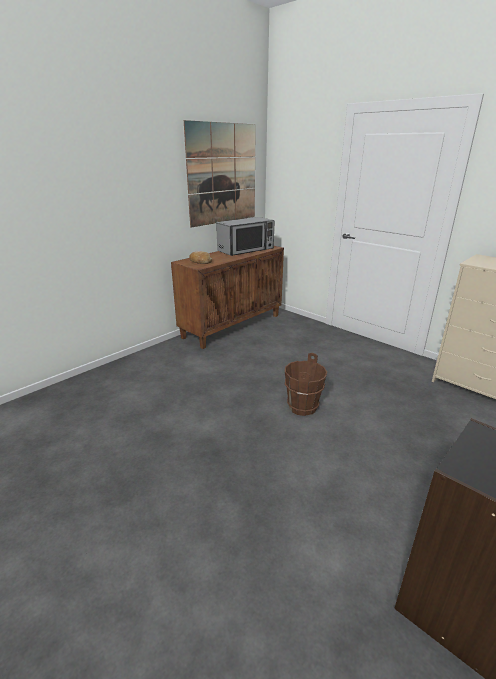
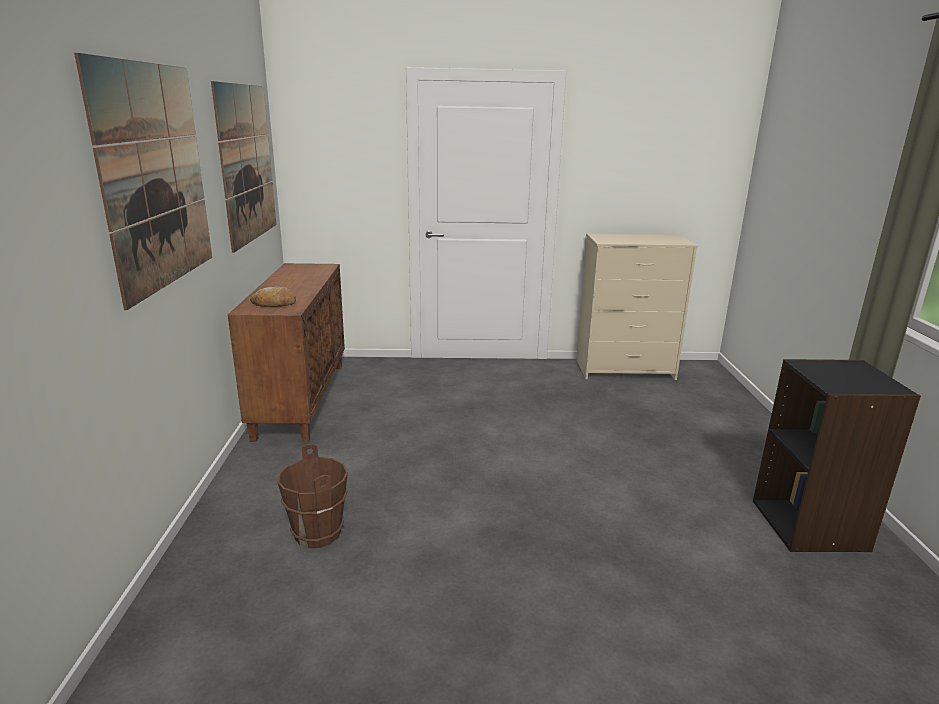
camera: 45 degrees left, 5 degrees down
microwave [216,217,275,256] -> none
brown bucket [285,353,327,416] -> brown bucket moved to [277,444,348,548]
none -> picture [74,53,212,310]

